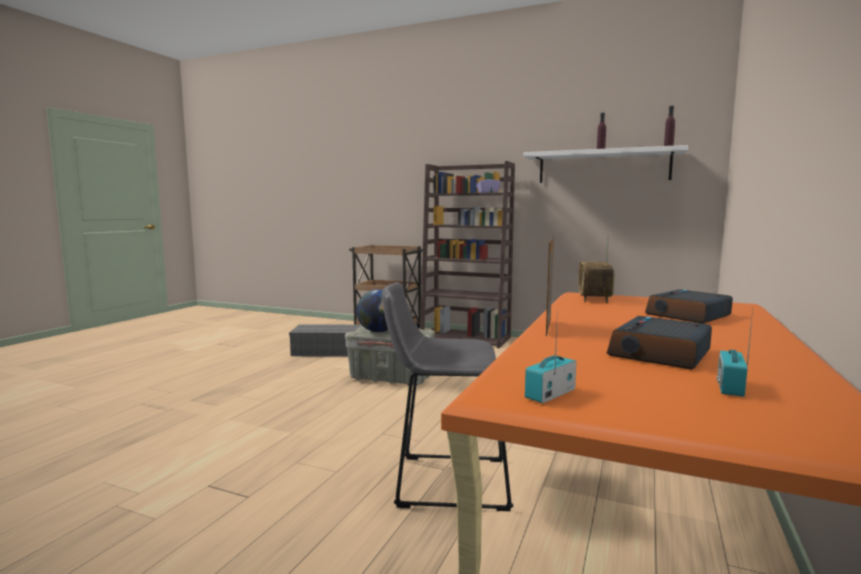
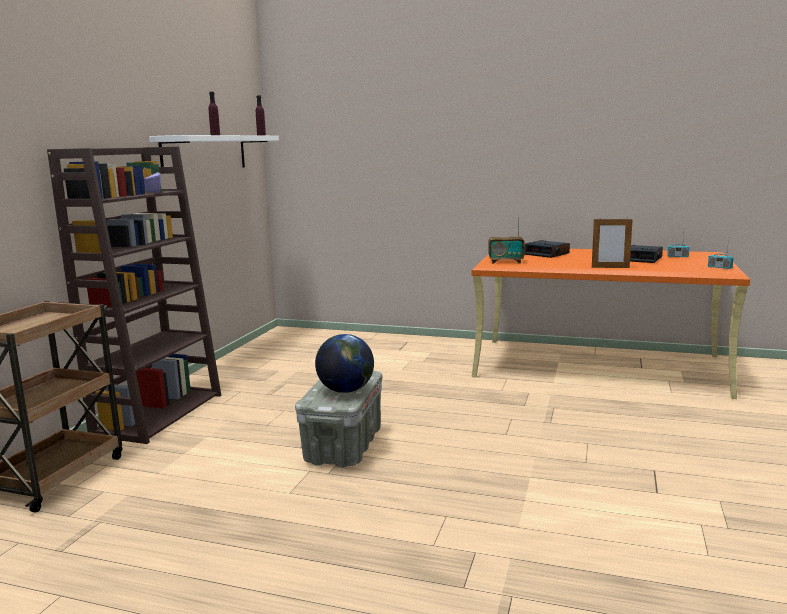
camera: 95 degrees left, 5 degrees up
grey storage box [289,324,362,357] -> none
grey stool [382,282,513,511] -> none

